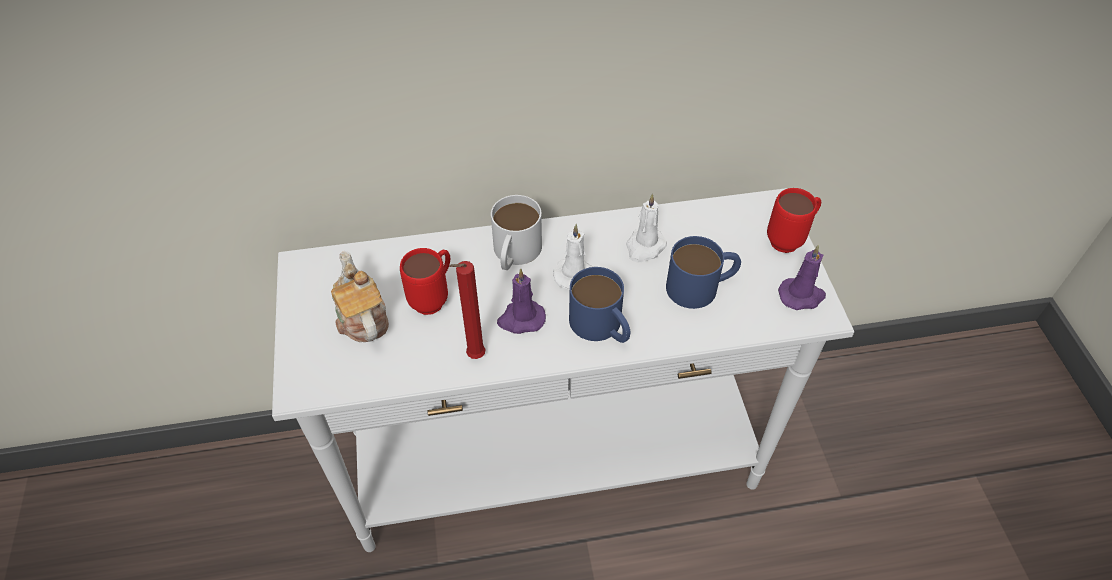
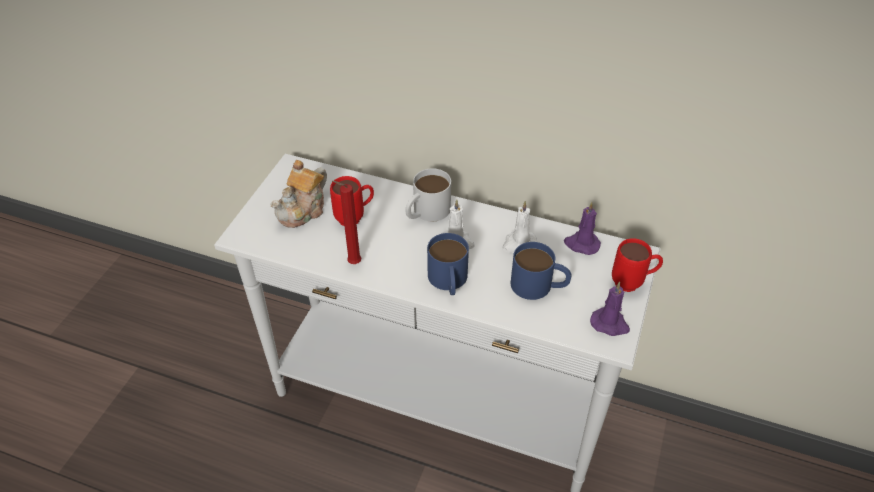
camera: 30 degrees right, 5 degrees down
teapot [331,251,389,342] -> teapot turned 150 degrees counterclockwise [270,160,327,228]
purple candle [497,268,546,334] -> purple candle moved to [564,202,601,255]

